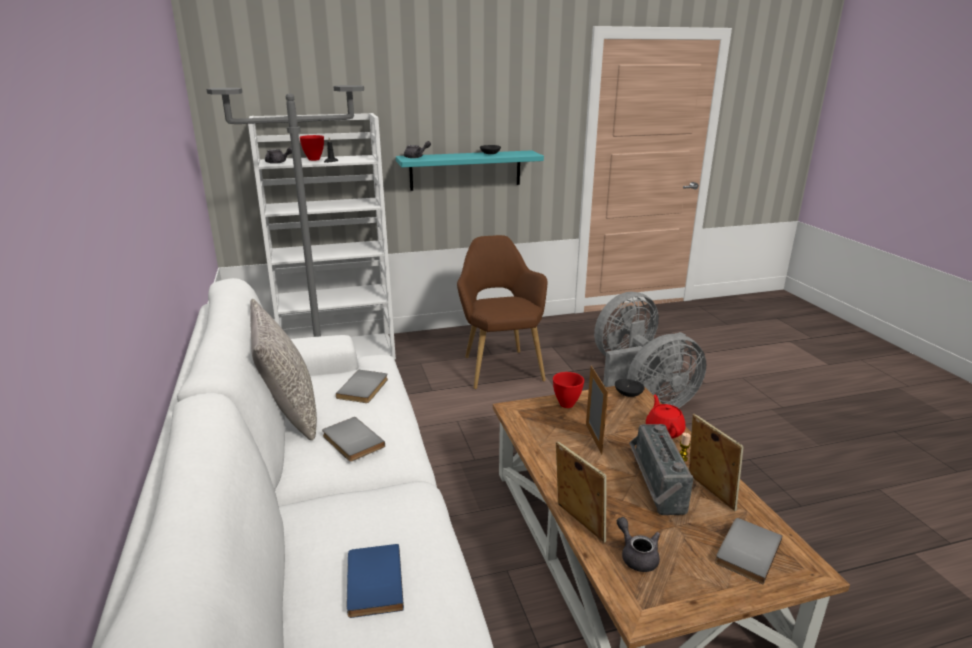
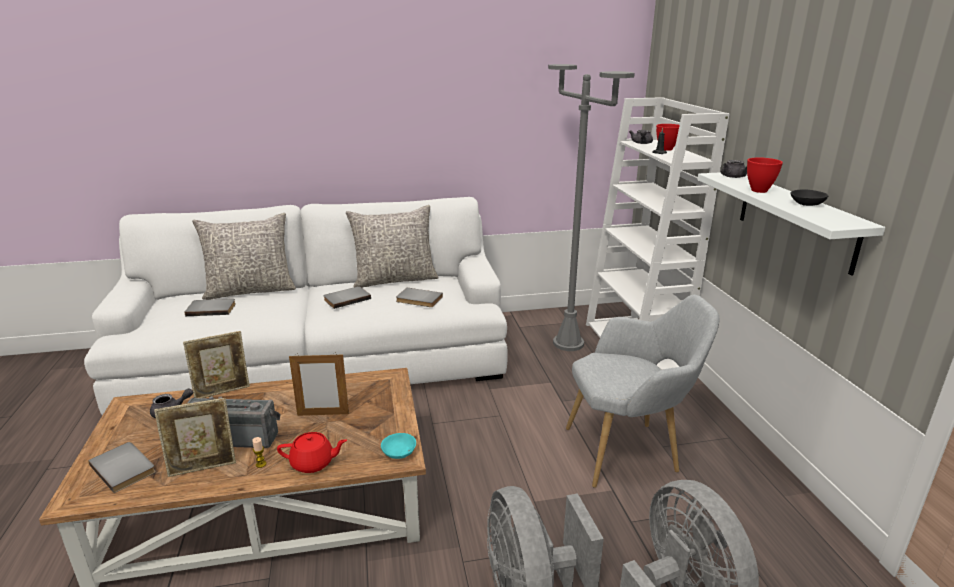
camera: 95 degrees right, 0 degrees up
blue book [347,544,404,618] -> grey book [185,299,236,316]
turquoise shelf [396,150,544,191] -> white shelf [697,172,885,276]
brown armchair [457,235,547,389] -> grey armchair [566,295,719,488]
red bowl [553,372,584,408] -> red bowl moved to [747,157,783,193]
black bowl [615,379,645,397] -> turquoise bowl [381,433,416,459]
none -> grey pillow [192,213,296,300]

